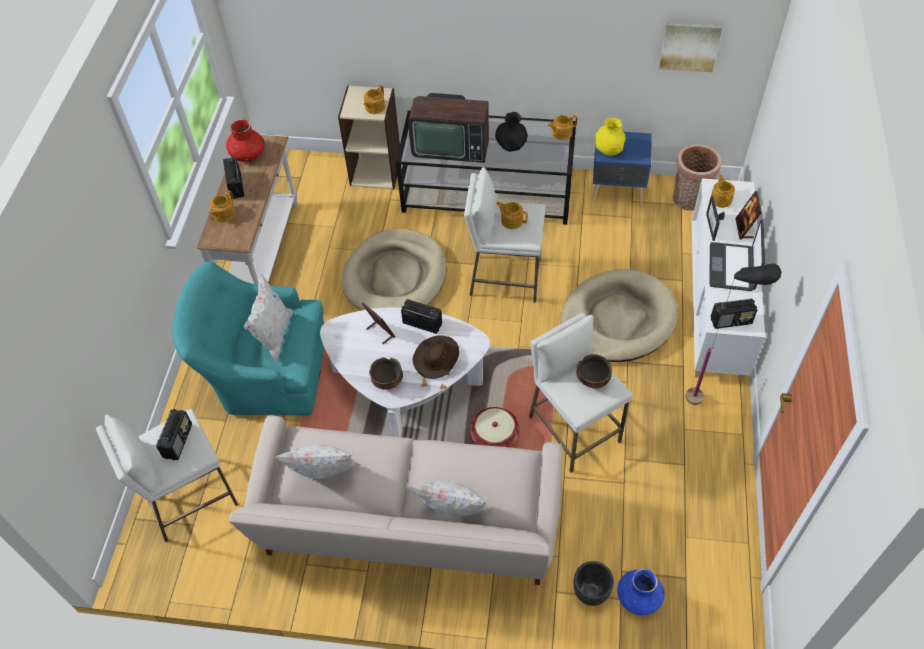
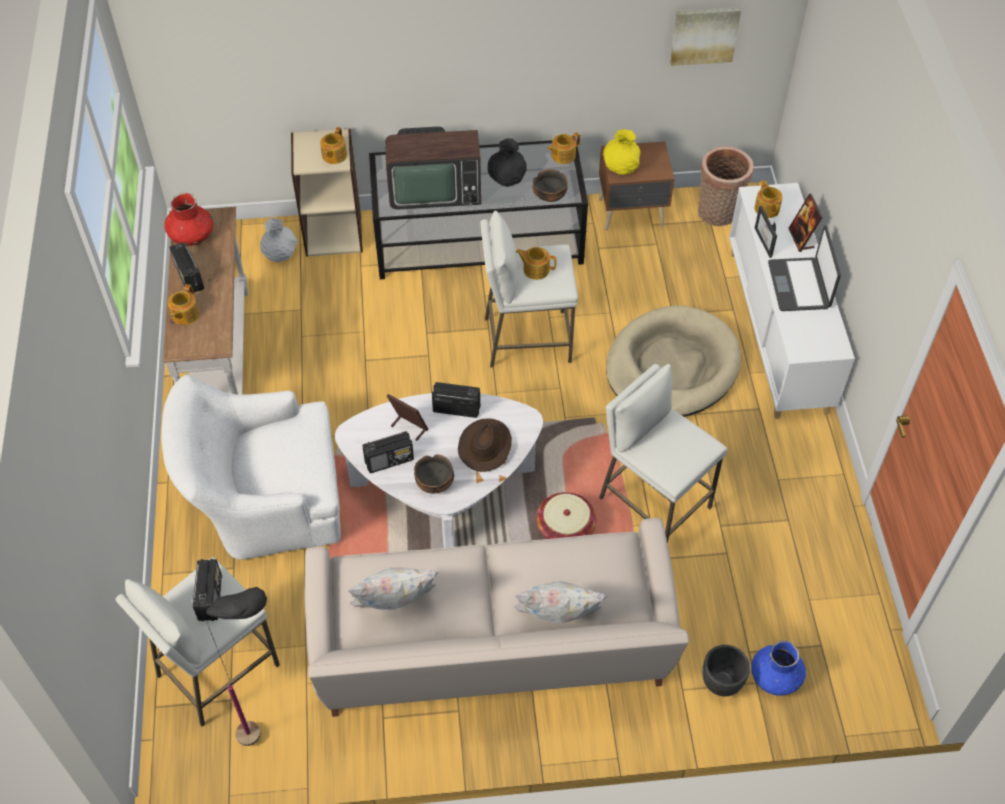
camera: 15 degrees left, 0 degrees up
turquoise armchair [172,261,324,415] -> white armchair [161,375,341,560]
white pillow [244,274,293,362] -> none
beige dog bed [342,229,446,310] -> none
bowl [576,354,612,389] -> bowl moved to [533,169,568,202]
blue nightstand [592,130,652,204] -> brown nightstand [599,141,674,231]
black floor lamp [685,264,781,405] -> black floor lamp moved to [204,587,267,746]
radio [711,299,757,329] -> radio moved to [362,431,414,473]
none -> white vase [260,218,298,262]

